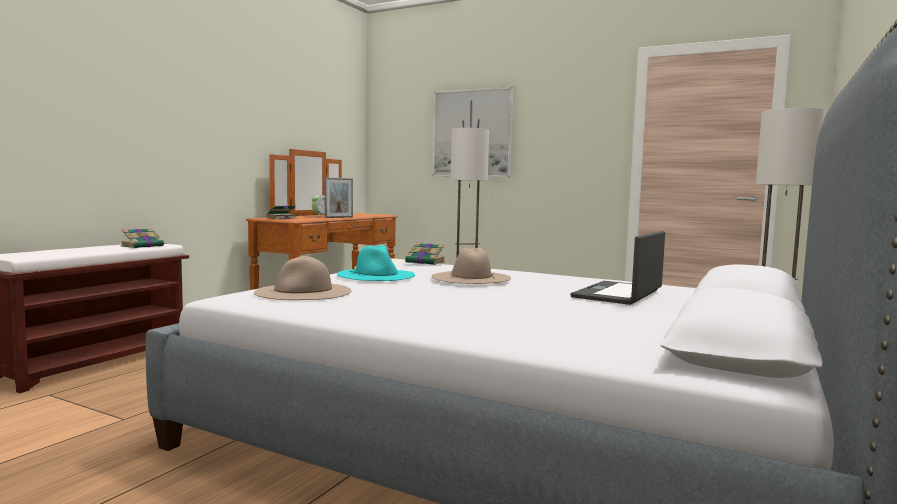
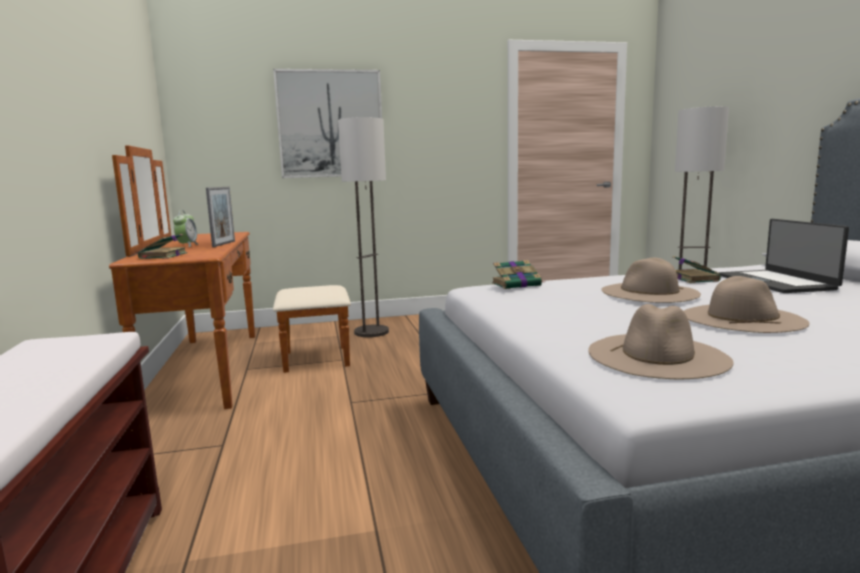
camera: 40 degrees left, 5 degrees up
book [121,228,165,248] -> book moved to [673,256,721,283]
turquoise hat [337,245,415,281] -> none
none -> beige hat [684,276,810,333]

